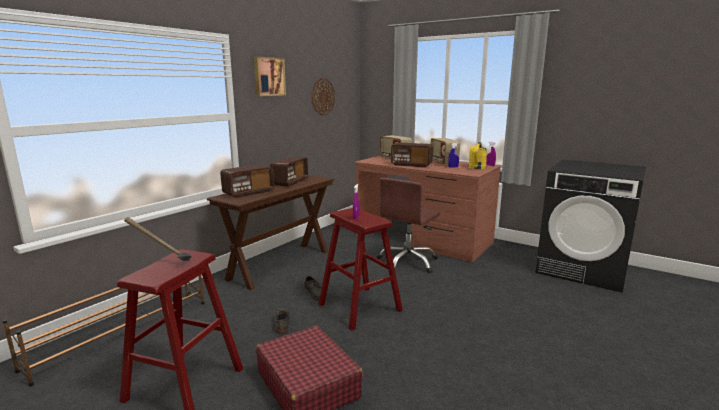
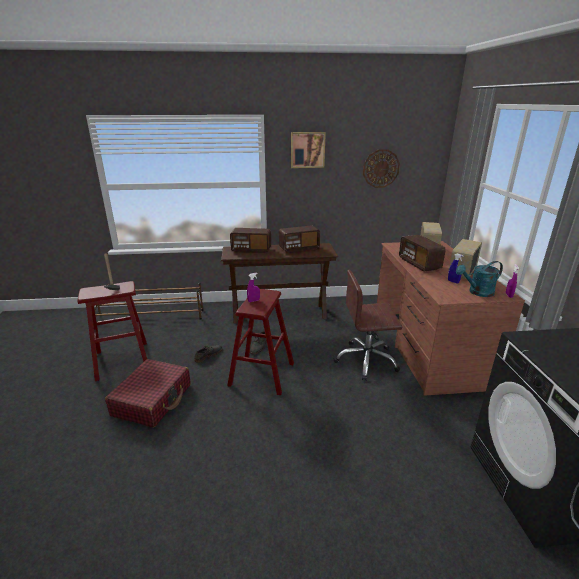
camera: 50 degrees right, 10 degrees up
yellow watering can [468,142,487,169] -> turquoise watering can [456,261,503,297]

